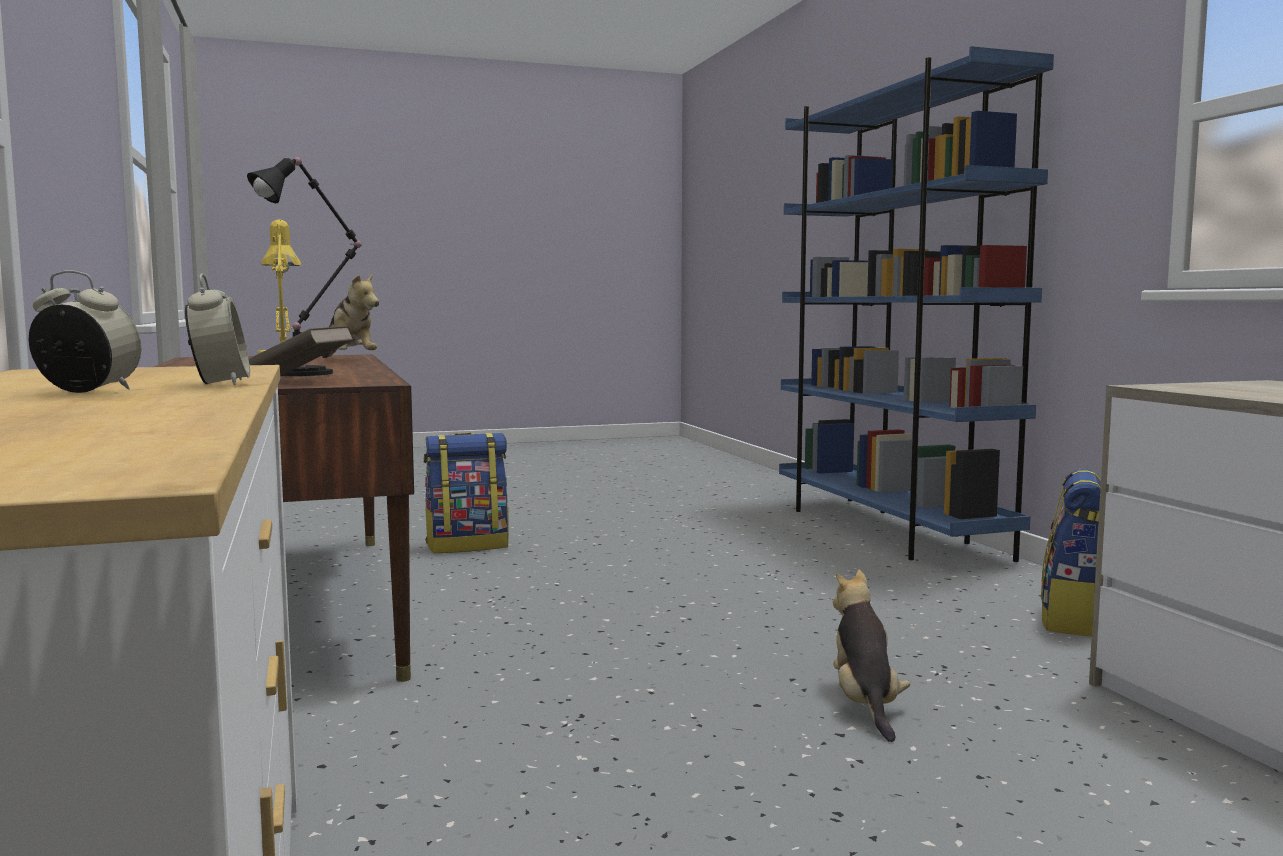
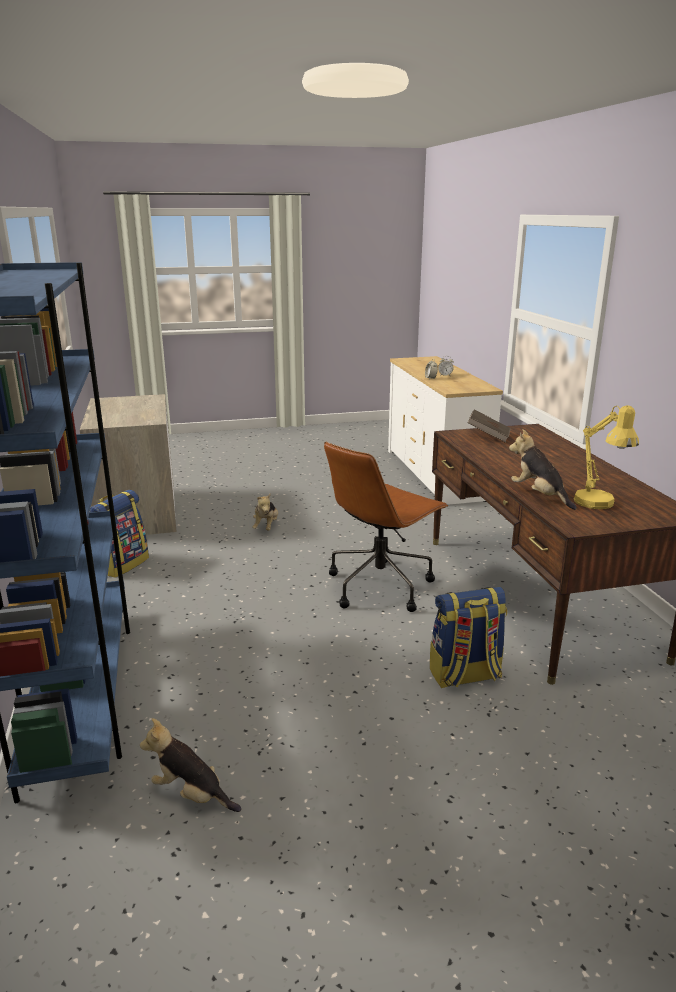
camera: 175 degrees left, 15 degrees up
black table lamp [247,157,362,376] -> none
none -> plush toy [140,718,241,812]
none -> brown office chair [324,442,449,612]

